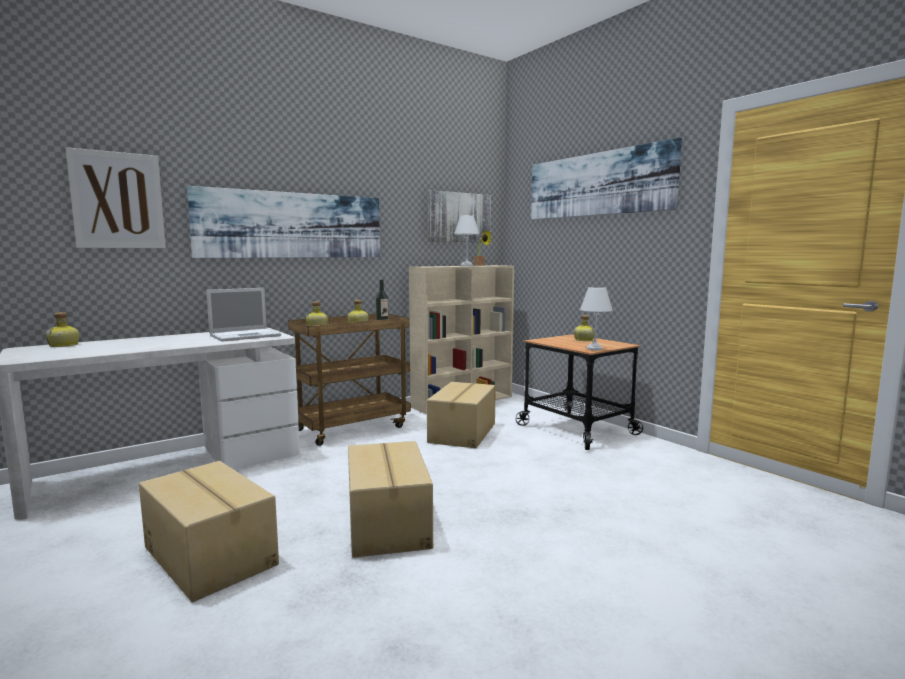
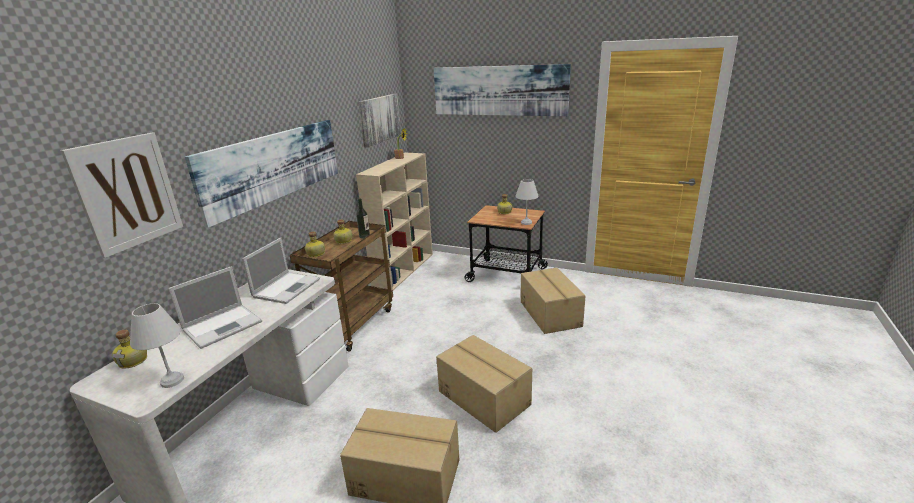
camera: 30 degrees left, 15 degrees up
cardboard box [427,382,496,448] -> cardboard box moved to [521,268,585,334]
white table lamp [454,215,479,266] -> white table lamp moved to [130,303,184,388]
none -> laptop [168,266,262,349]

